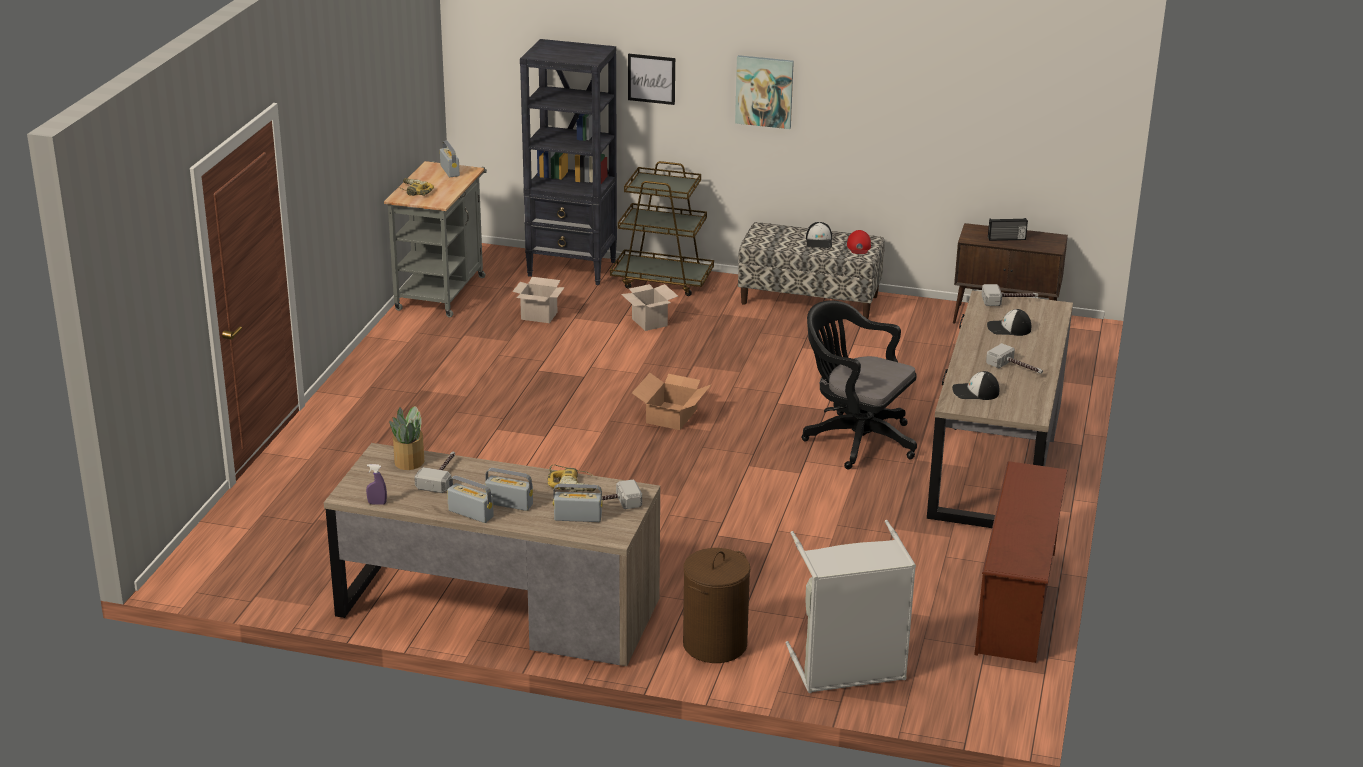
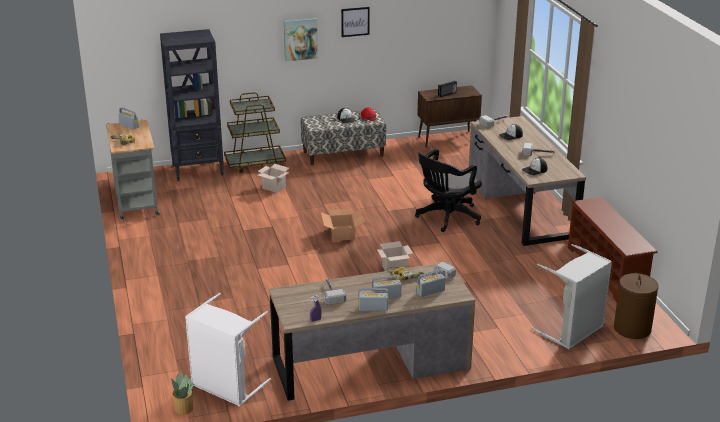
camera: 30 degrees left, 0 degrees up
potted plant [389,406,424,470] -> potted plant moved to [171,372,193,415]
cardboard box [512,277,565,323] -> cardboard box moved to [377,241,413,271]
picture [628,54,675,105] -> picture moved to [341,7,370,37]
brown laundry basket [683,548,750,663] -> brown laundry basket moved to [614,273,659,339]
black office chair [802,300,917,469] -> black office chair turned 45 degrees counterclockwise [415,149,482,232]
none -> white laundry basket [185,293,271,407]

